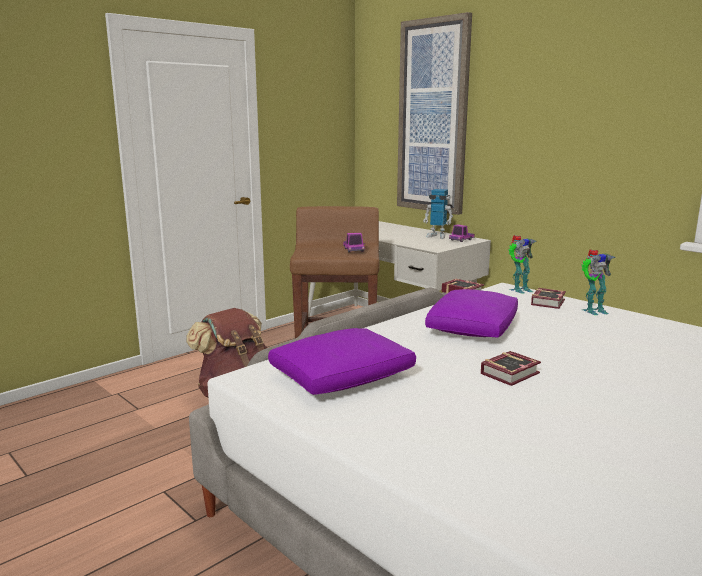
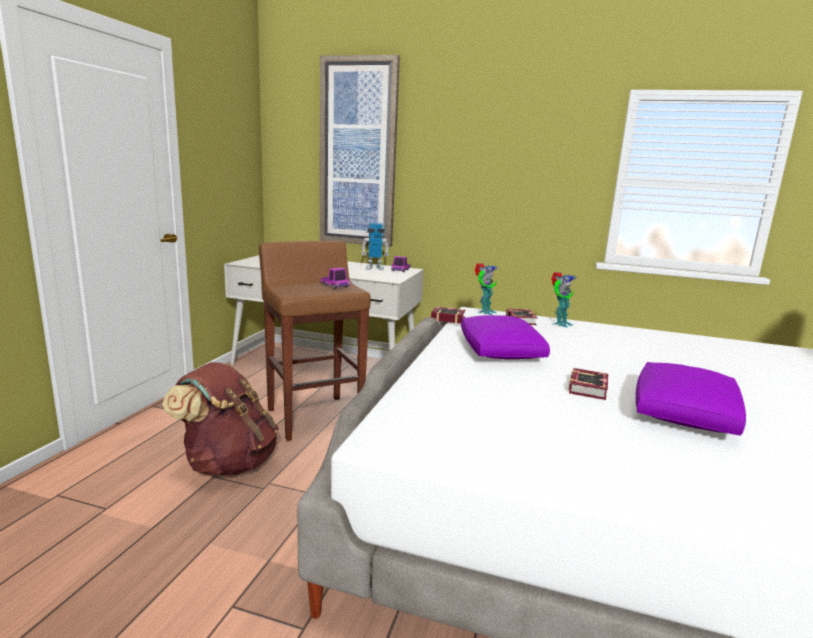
camera: 30 degrees left, 0 degrees up
purple pillow [268,328,416,395] -> purple pillow moved to [635,362,746,436]

